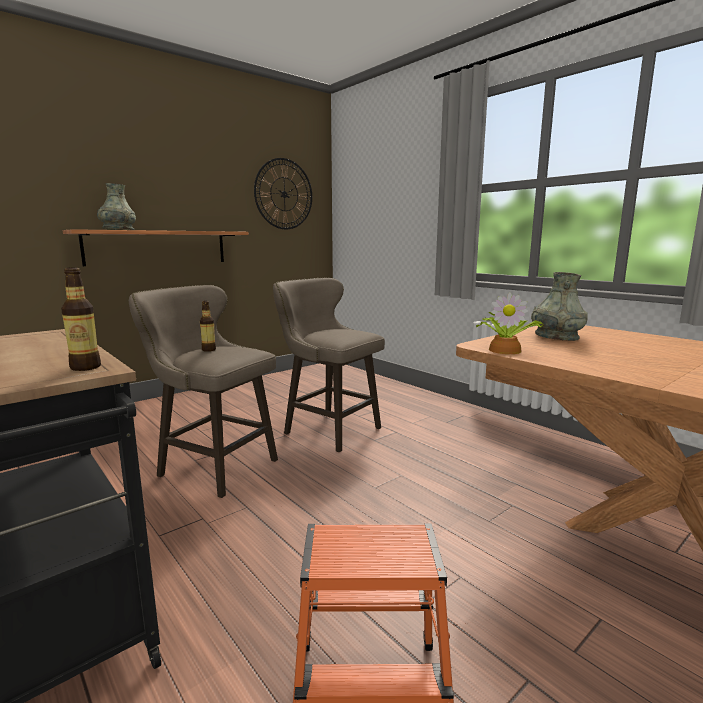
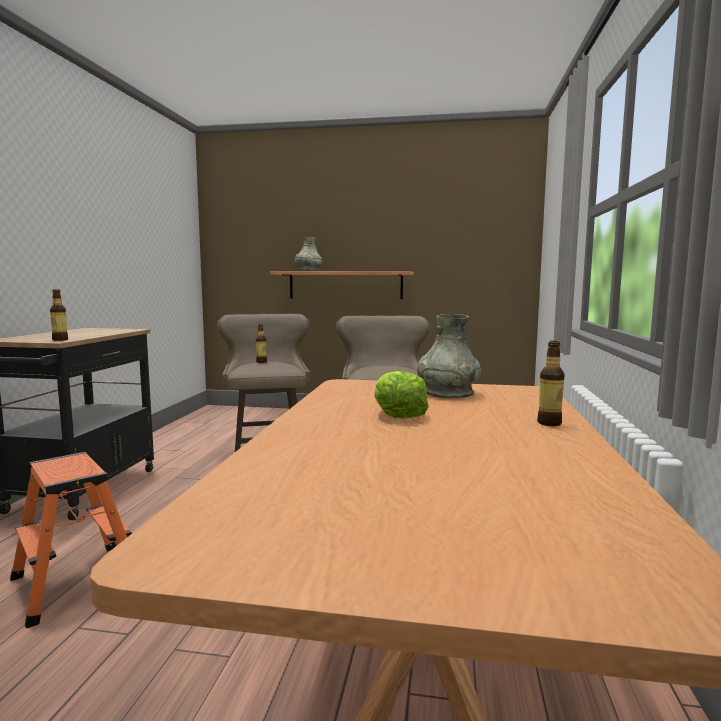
camera: 50 degrees right, 5 degrees down
wall clock [254,158,312,230] -> none
potted plant [476,292,544,354] -> none
none -> lettuce [374,371,429,419]
none -> bottle [537,341,565,426]

